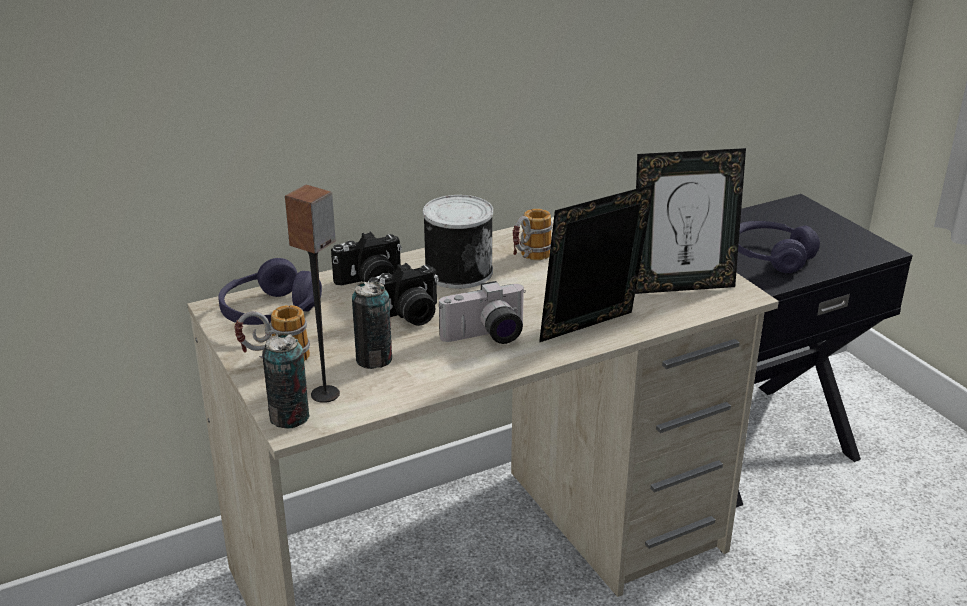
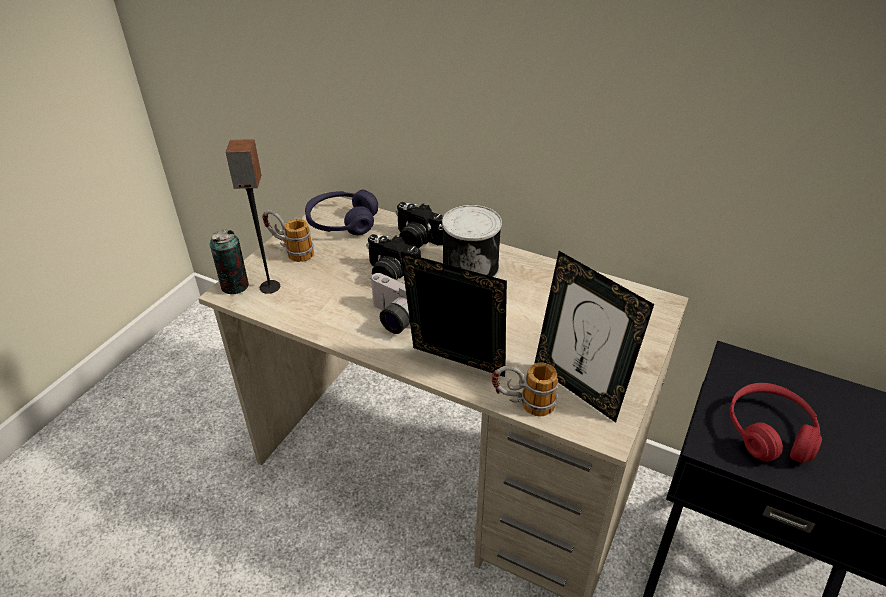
camera: 55 degrees right, 10 degrees up
can [352,281,392,369] -> none
mug [513,209,553,260] -> mug moved to [492,363,558,417]
purple headphones [738,221,820,273] -> red headphones [729,383,822,463]

